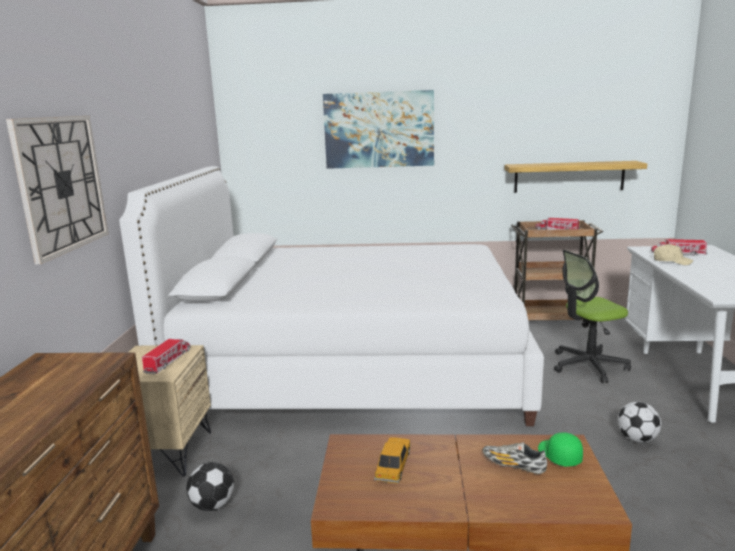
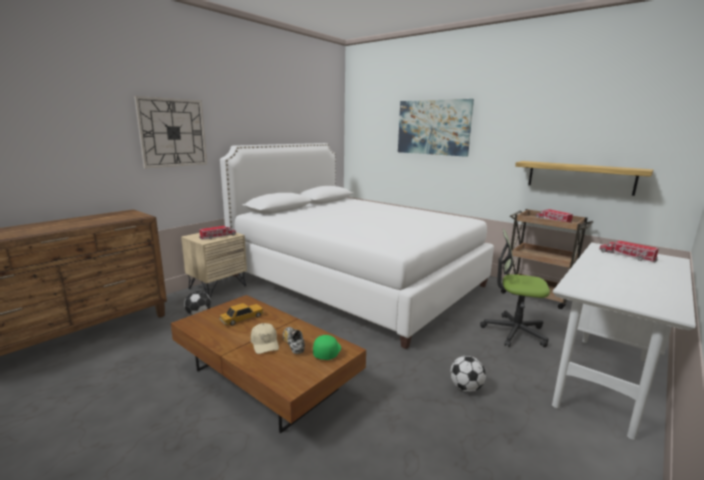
camera: 35 degrees right, 0 degrees up
beige cap [654,244,693,265] -> beige cap moved to [251,323,279,354]

